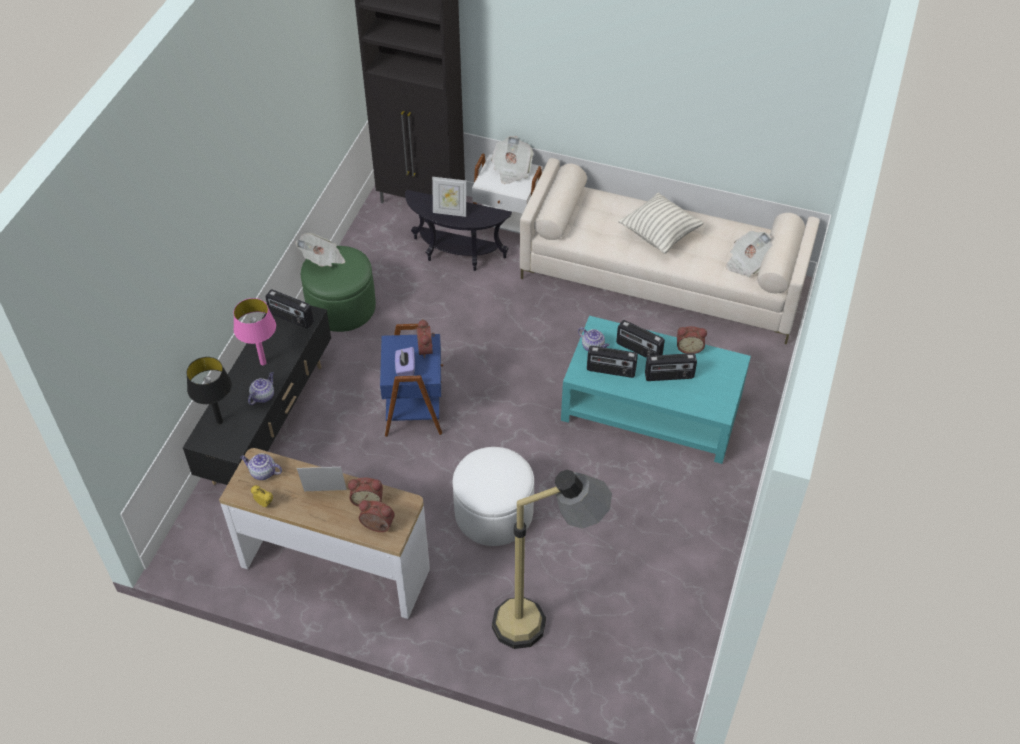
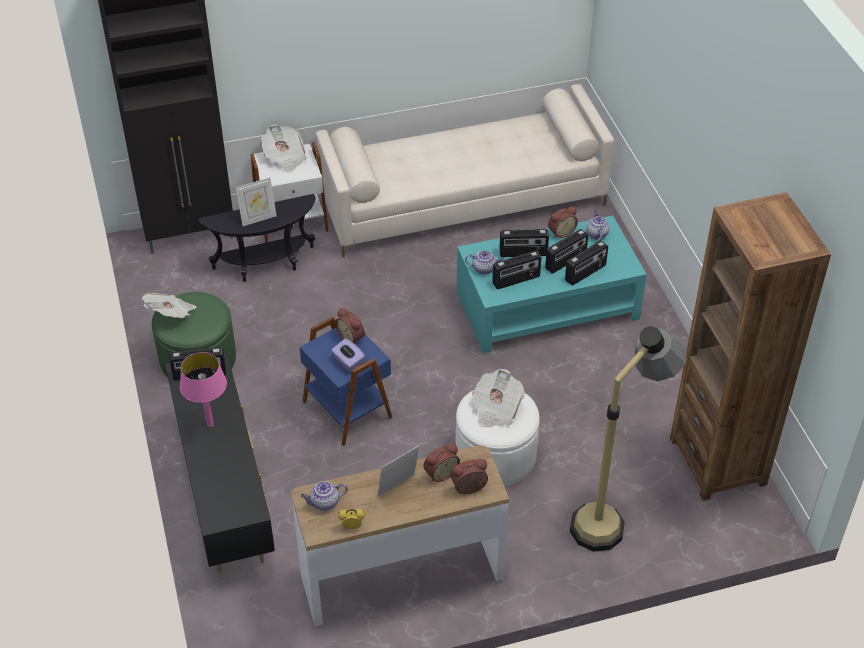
camera: 35 degrees left, 5 degrees down
black table lamp [186,357,232,424] -> none
teapot [248,372,274,405] -> teapot moved to [586,210,610,241]
pillow [619,193,704,254] -> none
newspaper [725,231,773,278] -> newspaper moved to [472,369,525,428]
none -> radio [565,241,608,286]
none -> brown bookcase [670,192,831,501]

